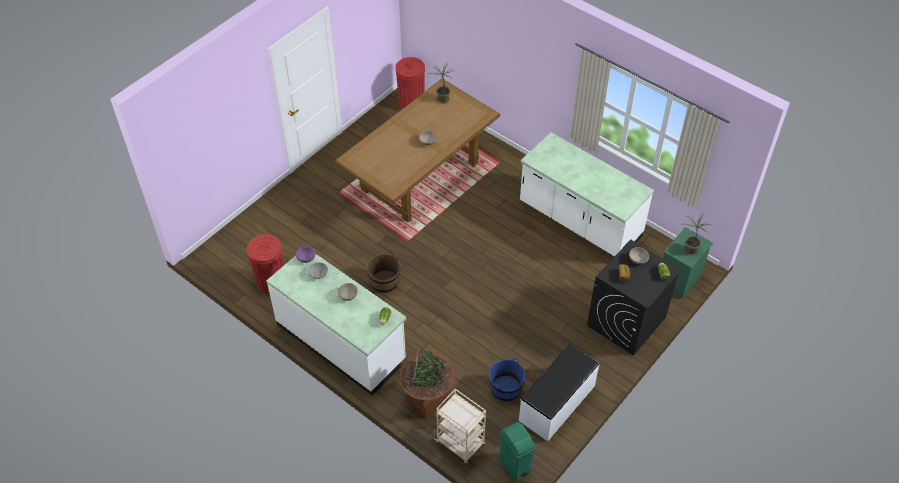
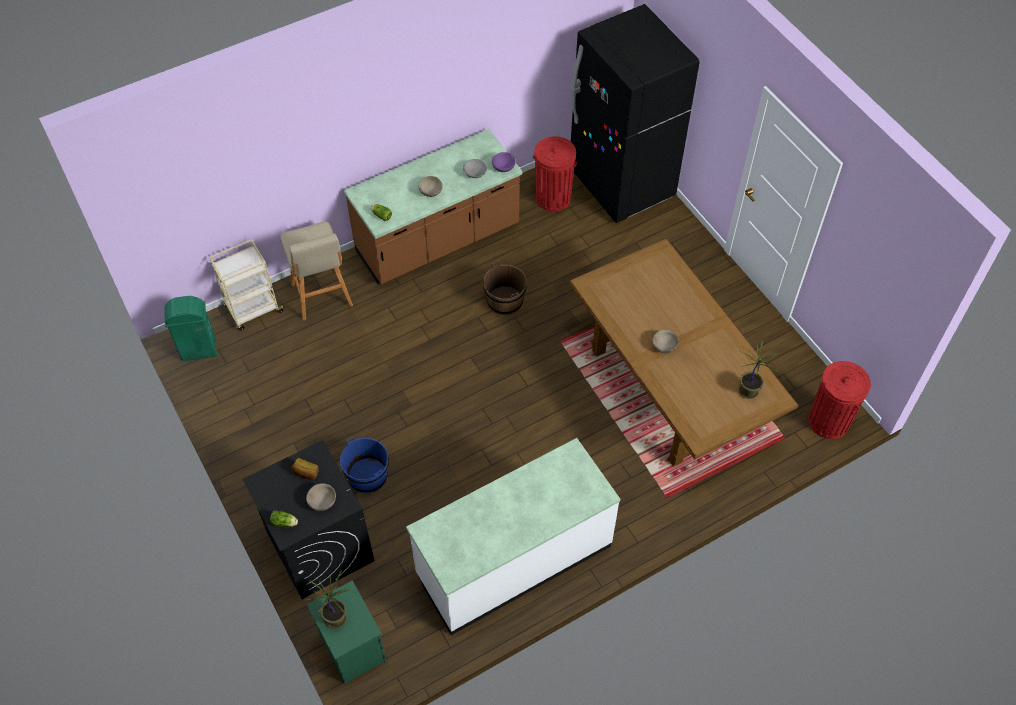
camera: 110 degrees right, 5 degrees up
white counter [266,254,406,395] -> brown counter [344,129,522,285]
brown planter [400,349,454,418] -> beige stool [280,221,353,320]
blue bucket [489,357,525,402] -> blue bucket moved to [340,437,389,493]
white bench [519,344,599,441] -> none
none -> black fridge [571,4,700,223]

